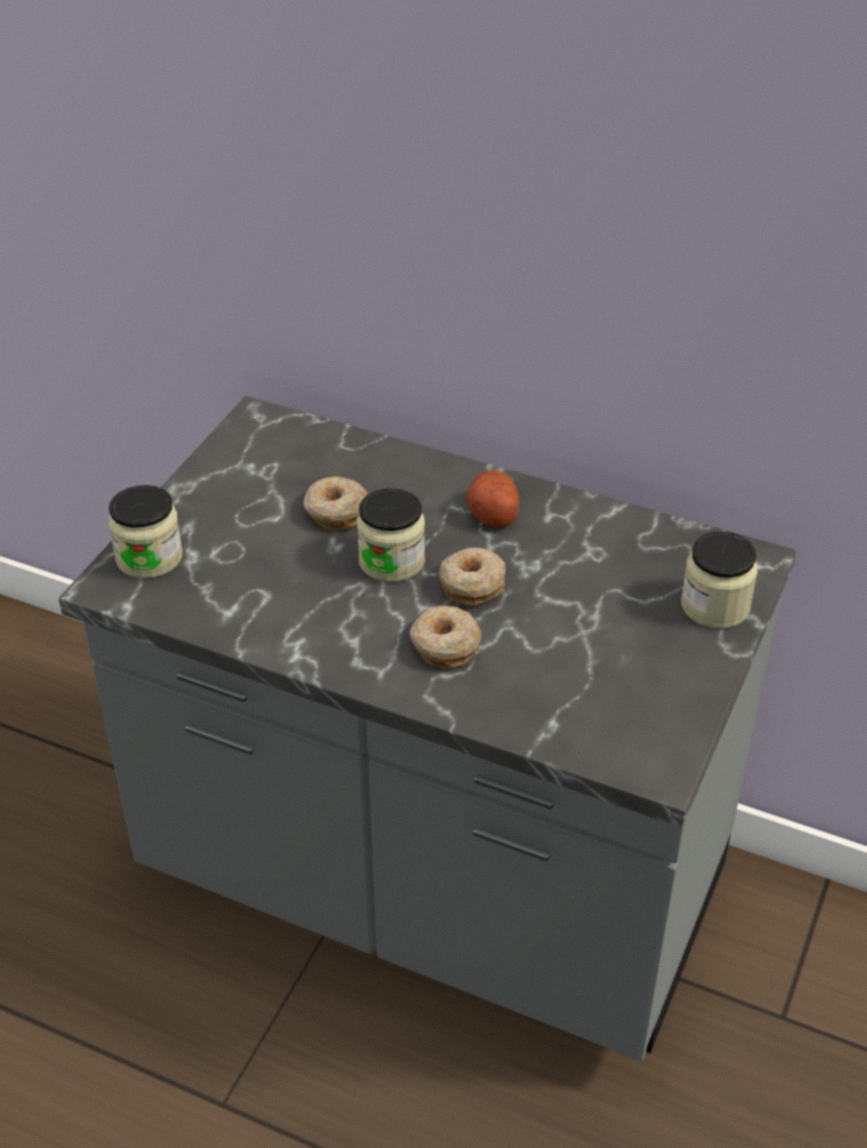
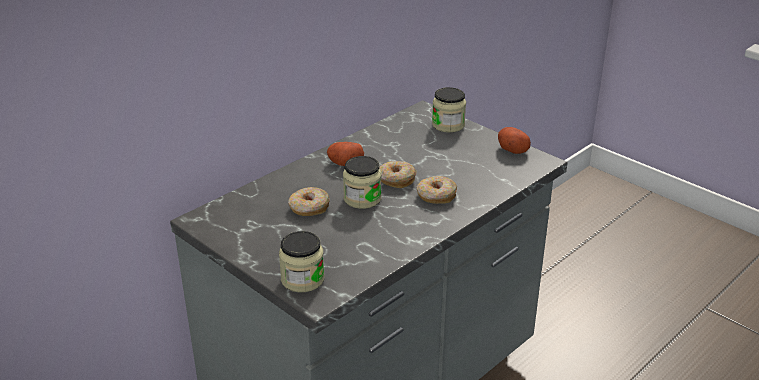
camera: 70 degrees left, 10 degrees down
none -> potato [498,127,531,154]

